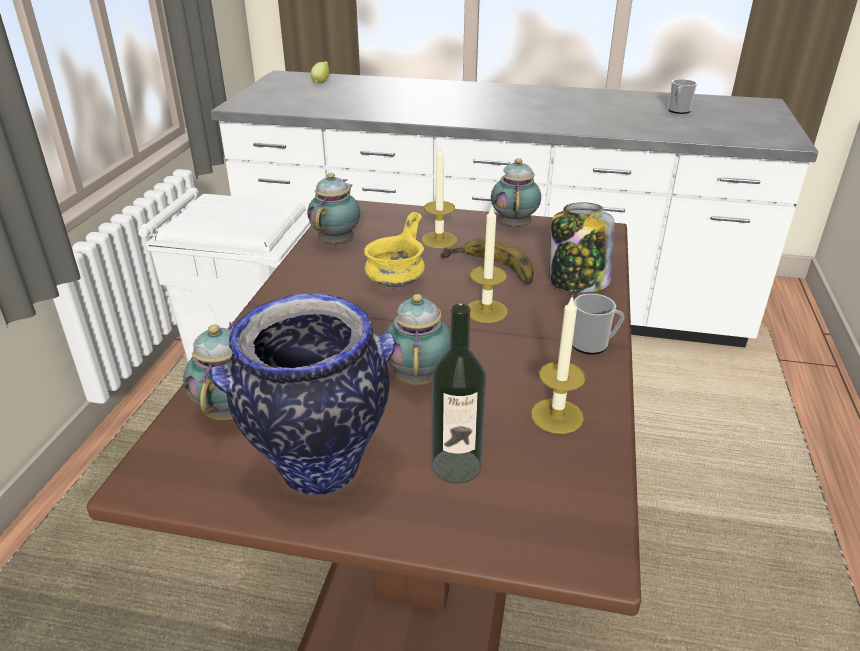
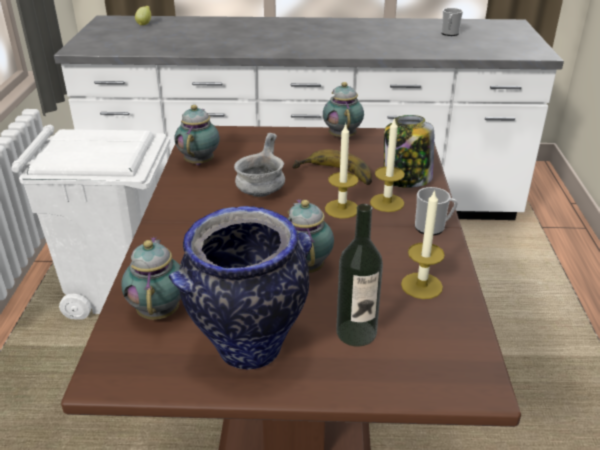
camera: 10 degrees left, 0 degrees up
yellow bowl [364,212,425,288] -> grey bowl [234,133,285,197]
candle [422,148,457,248] -> candle moved to [370,117,405,212]

